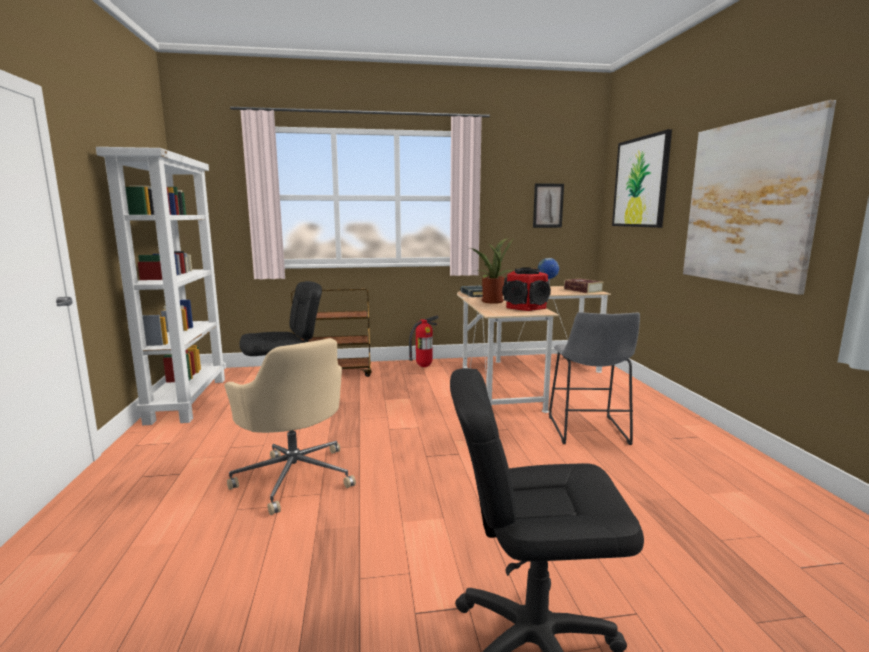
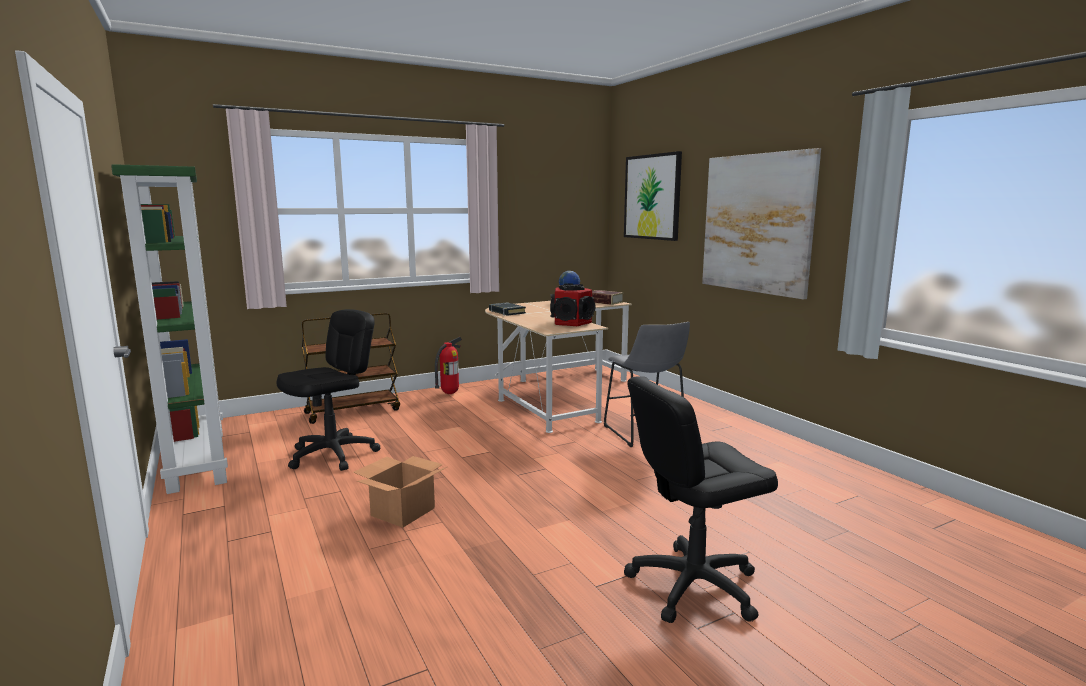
camera: 20 degrees left, 0 degrees up
white bookcase [96,147,226,425] -> green bookcase [111,164,228,494]
beige office chair [224,338,356,515] -> cardboard box [353,456,447,527]
potted plant [469,238,513,304] -> none
picture [533,183,564,228] -> none

